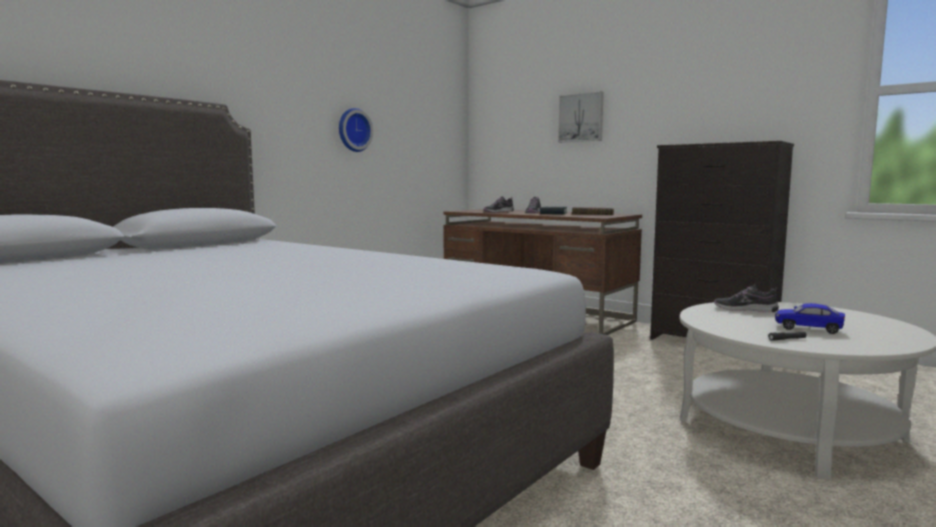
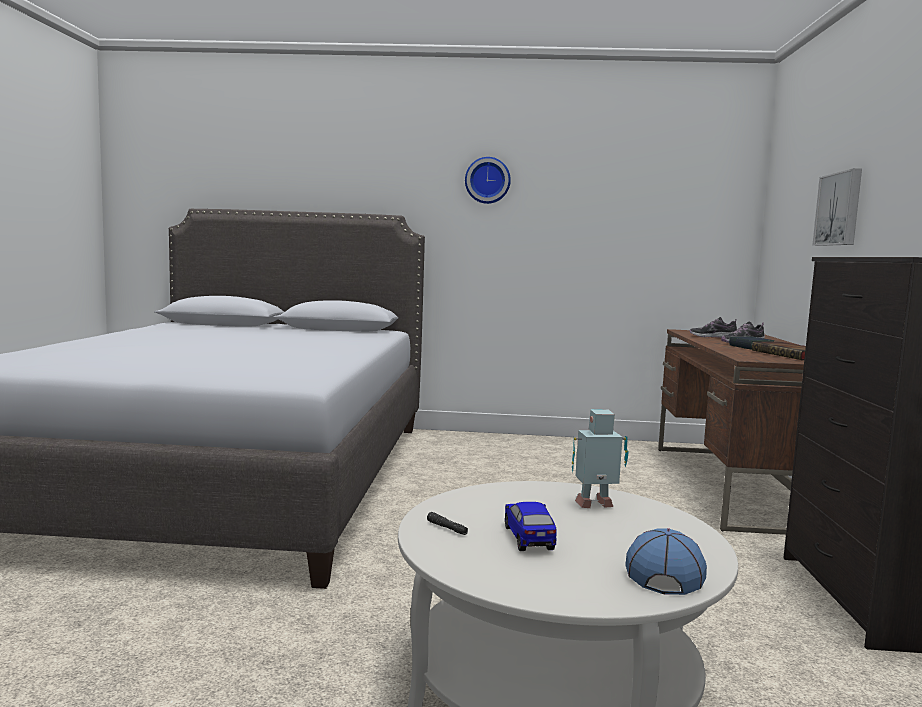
camera: 55 degrees right, 0 degrees up
wall clock [339,108,373,152] -> wall clock moved to [465,157,511,204]
shoe [714,284,779,312] -> toy robot [572,409,629,508]
none -> cap [625,528,707,595]

